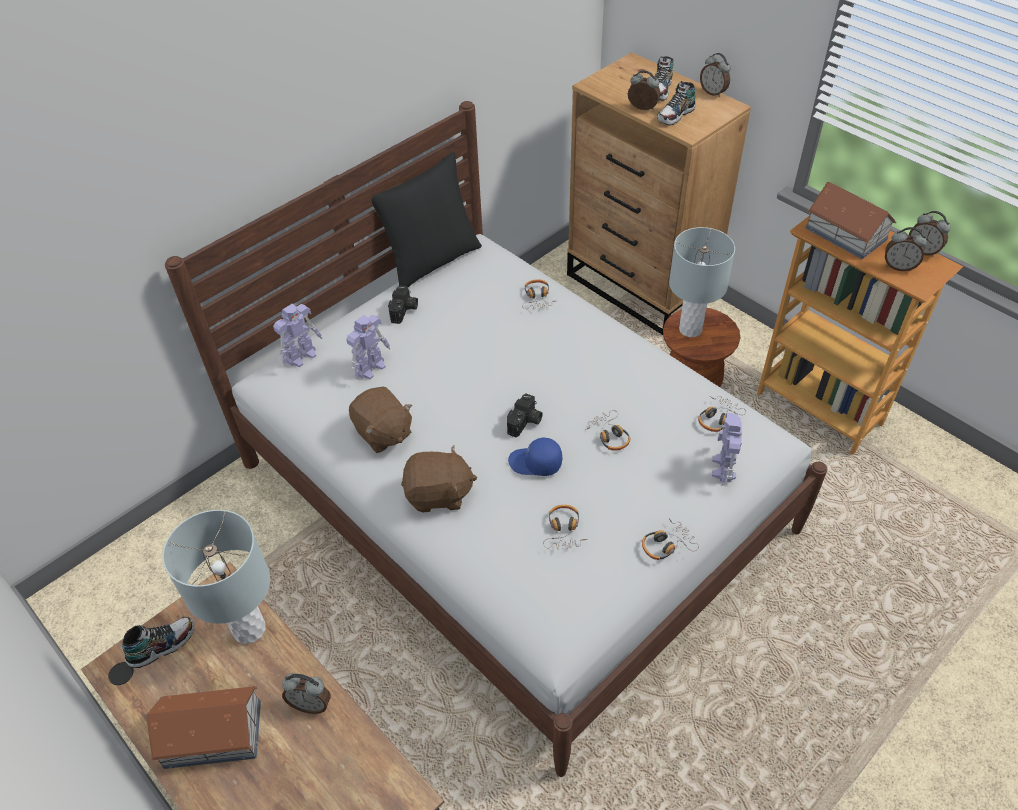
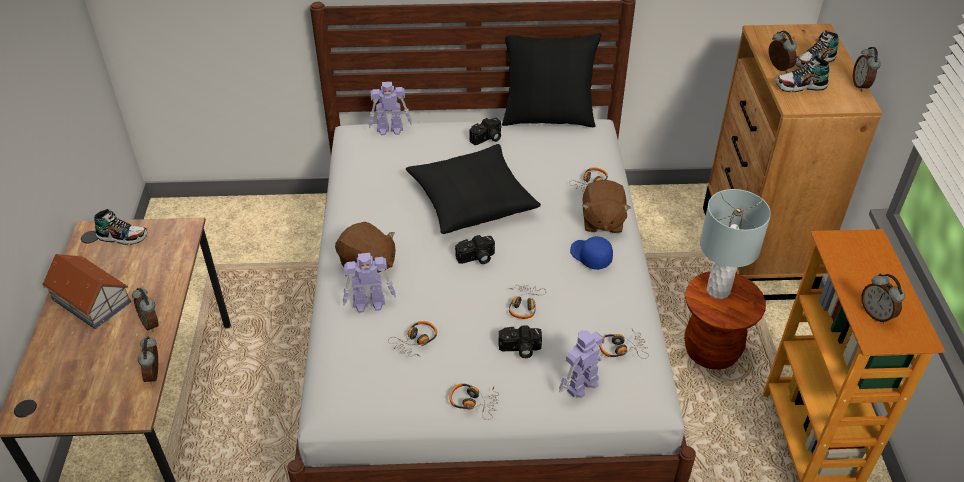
camera: 40 degrees right, 5 degrees down
grey table lamp [162,510,270,644] -> none
toy robot [346,315,390,380] -> toy robot moved to [343,253,396,313]
brown plush toy [349,387,412,453] -> brown plush toy moved to [582,180,631,233]
blue cap [508,438,562,476] -> blue cap moved to [570,236,613,270]
toy house [806,182,897,259] -> none
alarm clock [909,211,950,257] -> alarm clock moved to [138,336,158,384]
none -> black pillow [406,144,541,234]
none -> camera [499,325,542,358]

